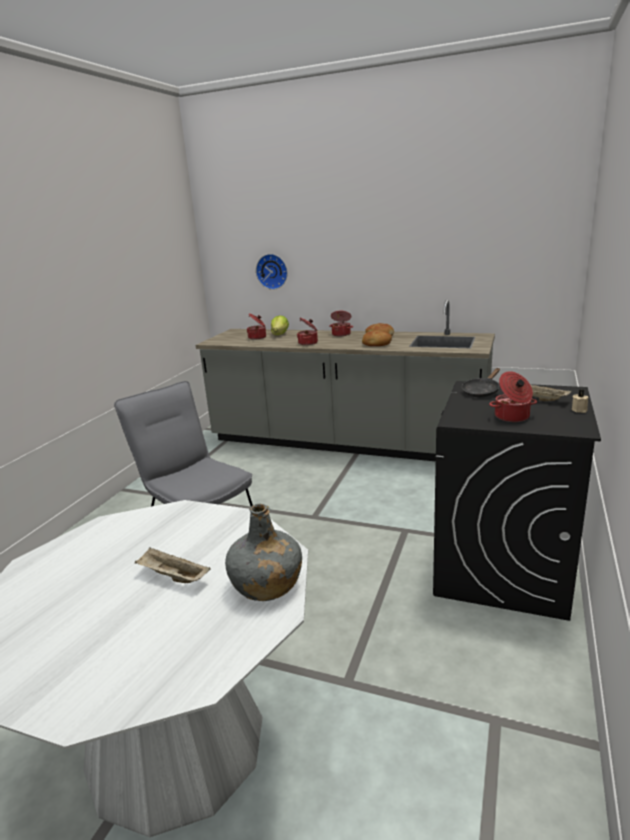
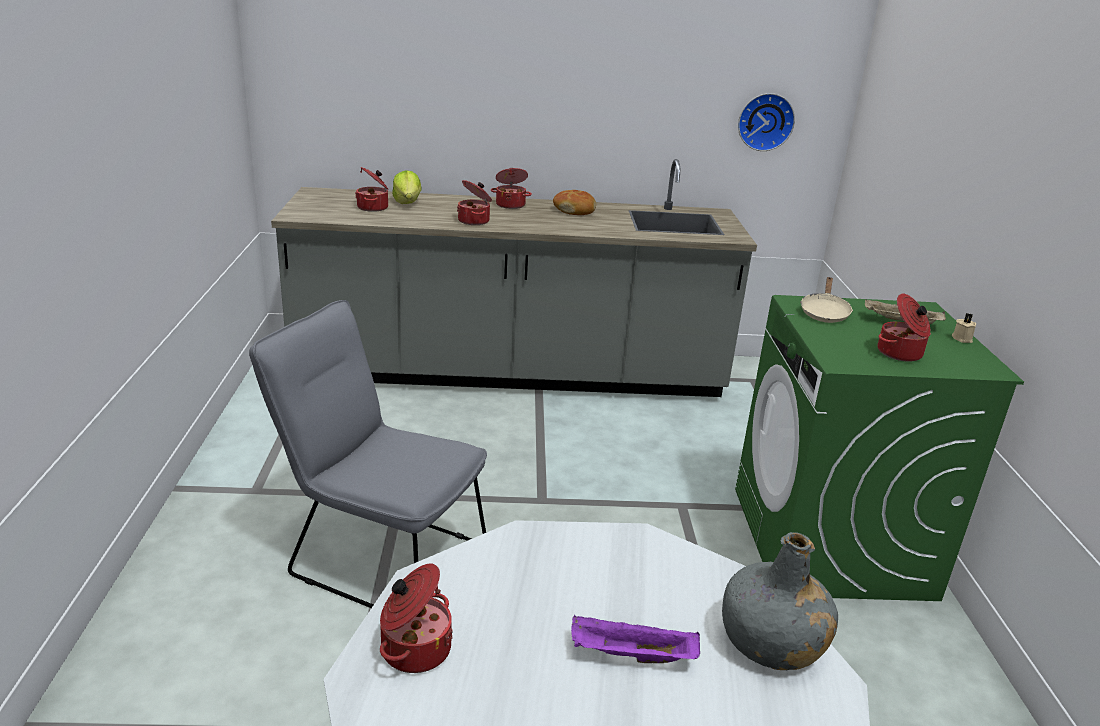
camera: 25 degrees left, 5 degrees up
beige tray [135,548,211,583] -> purple tray [571,615,700,663]
wall clock [256,254,288,290] -> wall clock moved to [738,93,795,151]
bread [362,331,392,346] -> none
black washing machine [433,381,601,621] -> green washing machine [735,295,1024,601]
black frying pan [462,368,500,397] -> beige frying pan [800,277,853,323]
none -> cooking pot [380,563,453,673]

